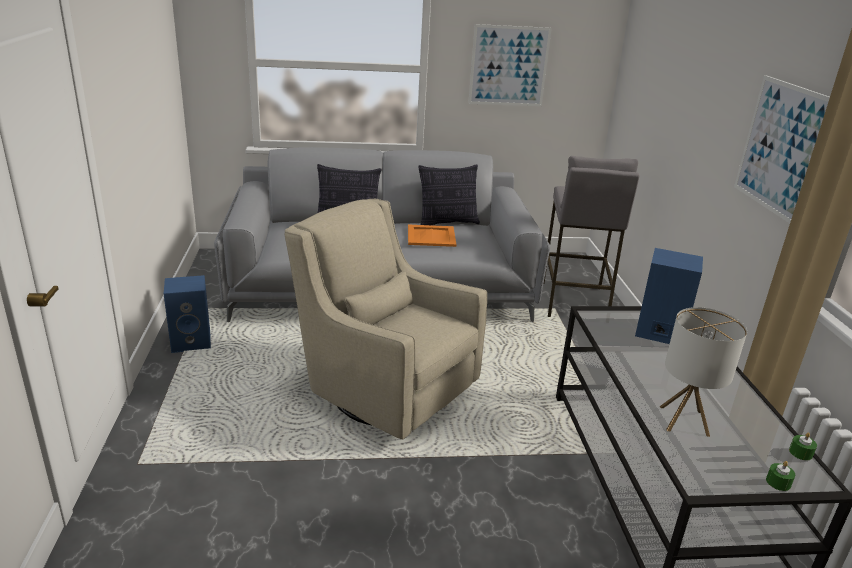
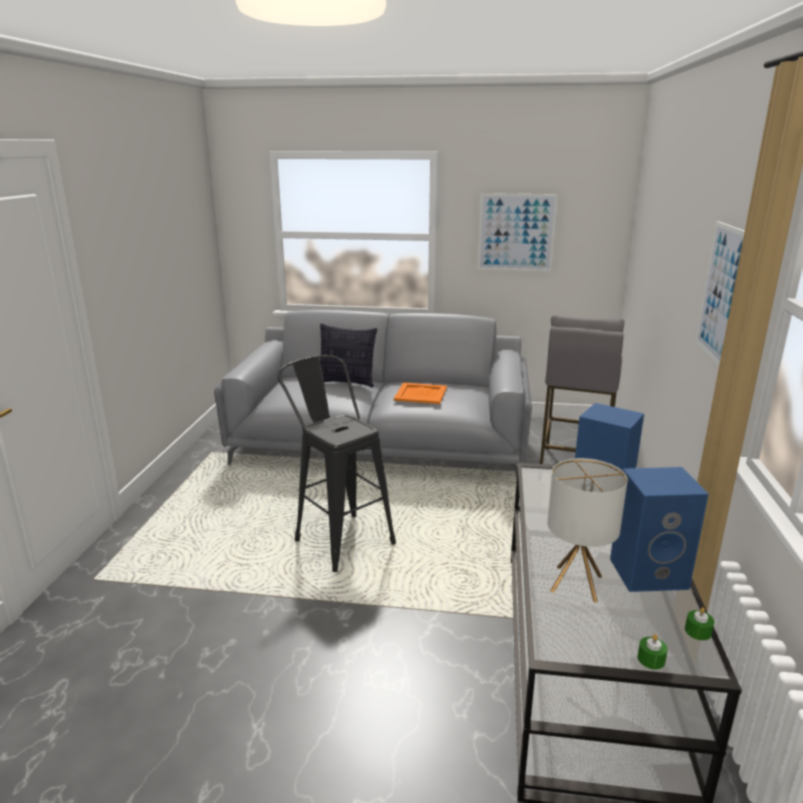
camera: 15 degrees right, 5 degrees down
blue speaker [163,275,211,353] -> blue speaker moved to [610,467,709,592]
beige armchair [284,199,487,439] -> black stool [277,355,396,572]
pillow [418,164,480,225] -> none

